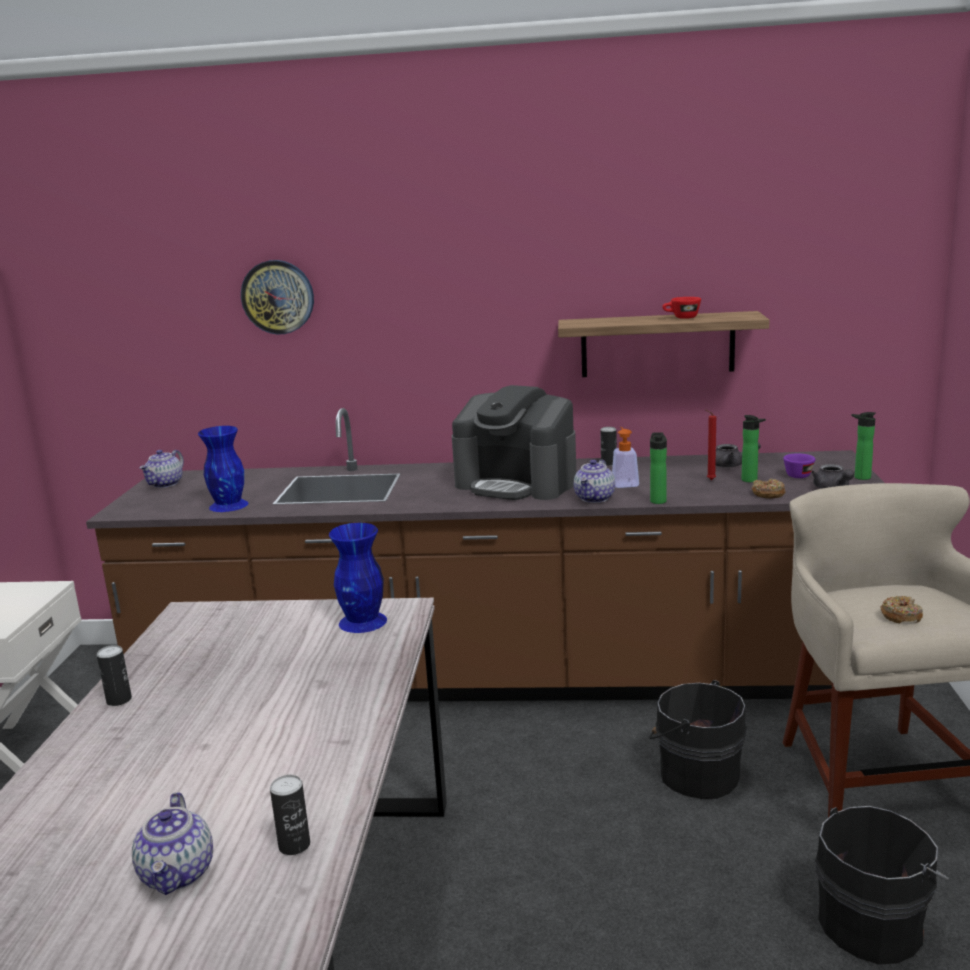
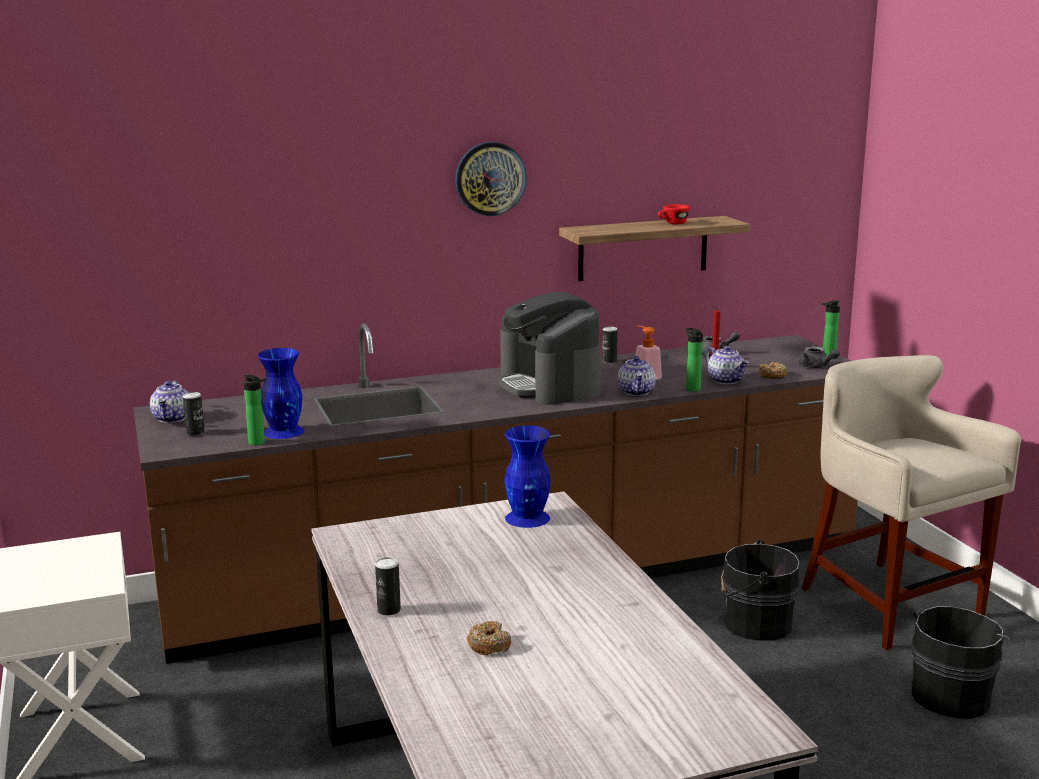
camera: 25 degrees left, 0 degrees up
teapot [132,792,213,895] -> teapot moved to [705,346,749,384]
wall clock [241,260,314,335] -> wall clock moved to [455,142,527,216]
can [270,775,310,855] -> can moved to [183,392,205,436]
coffee machine [452,385,576,500] -> coffee machine turned 60 degrees clockwise [498,292,601,405]
bottle [742,415,766,482] -> bottle moved to [243,375,266,446]
purple cup [783,453,816,478] -> none
donut [880,596,923,623] -> donut moved to [467,621,511,655]

